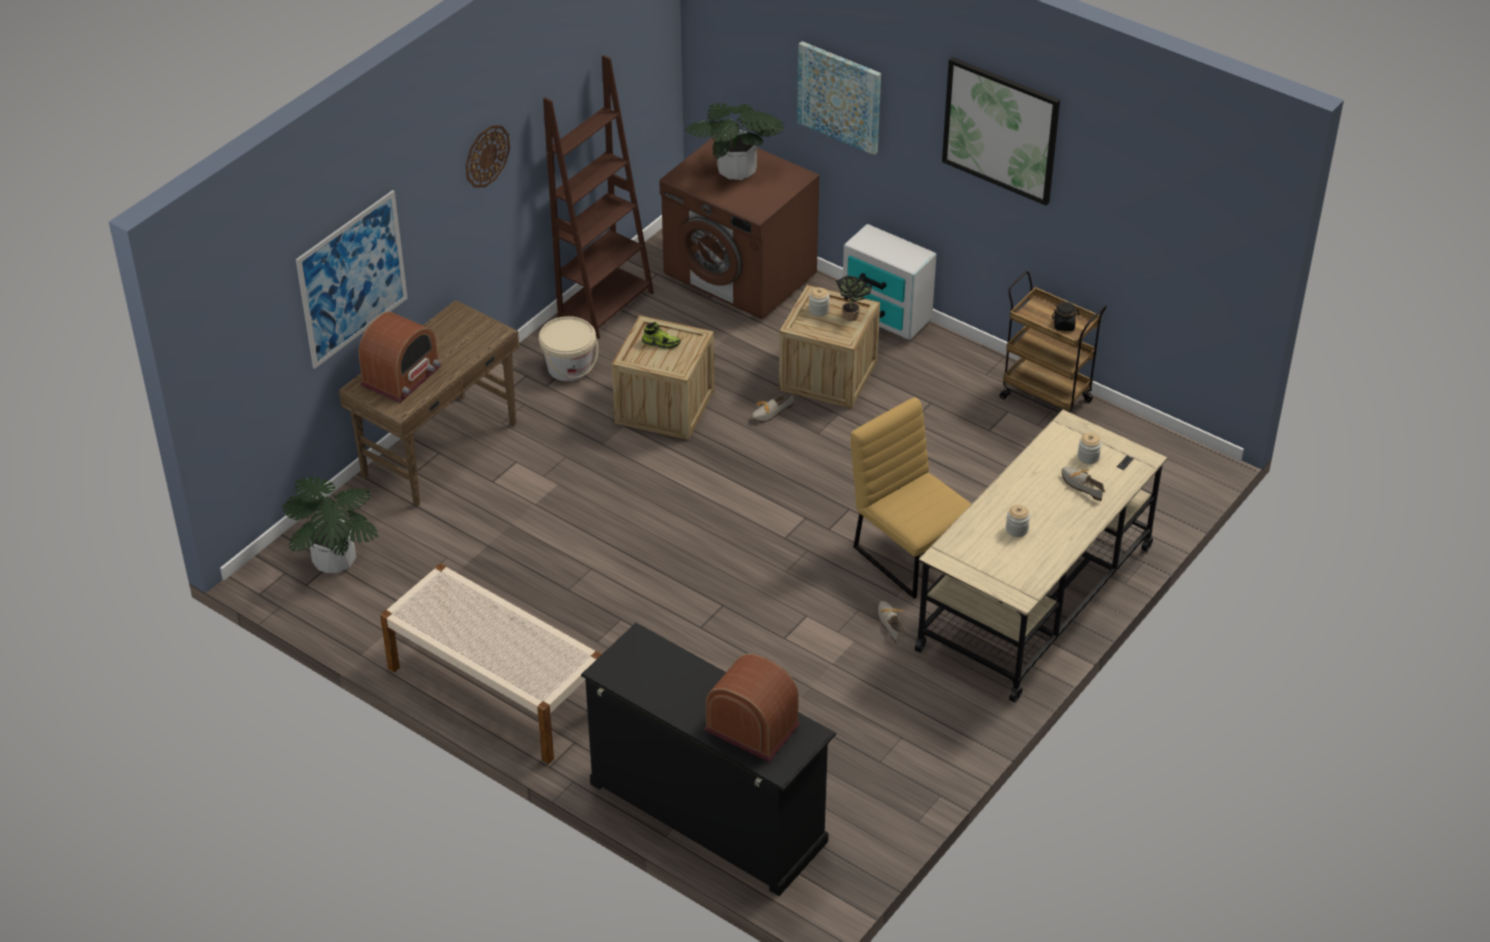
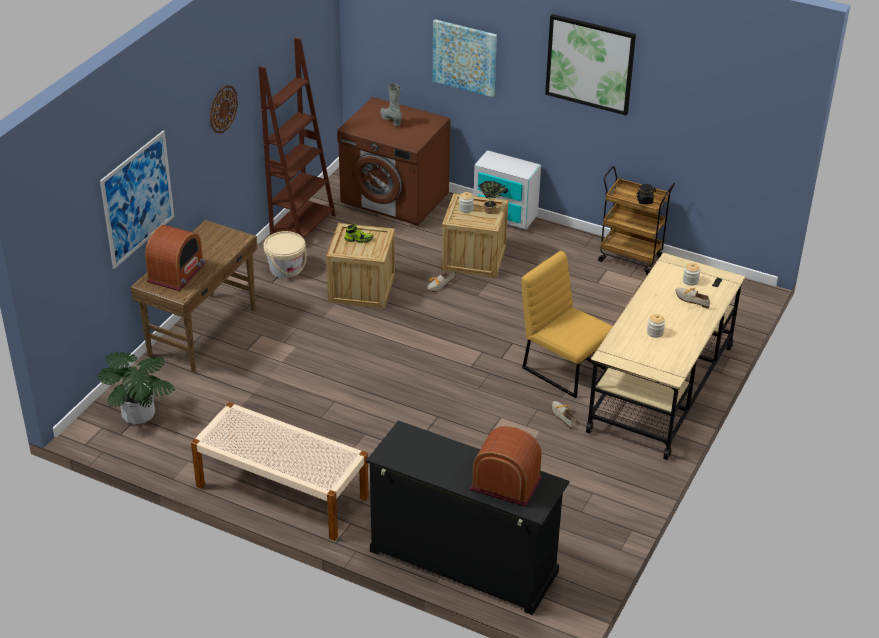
camera: 10 degrees left, 5 degrees down
potted plant [684,103,784,180] -> grey boot [380,83,402,126]

